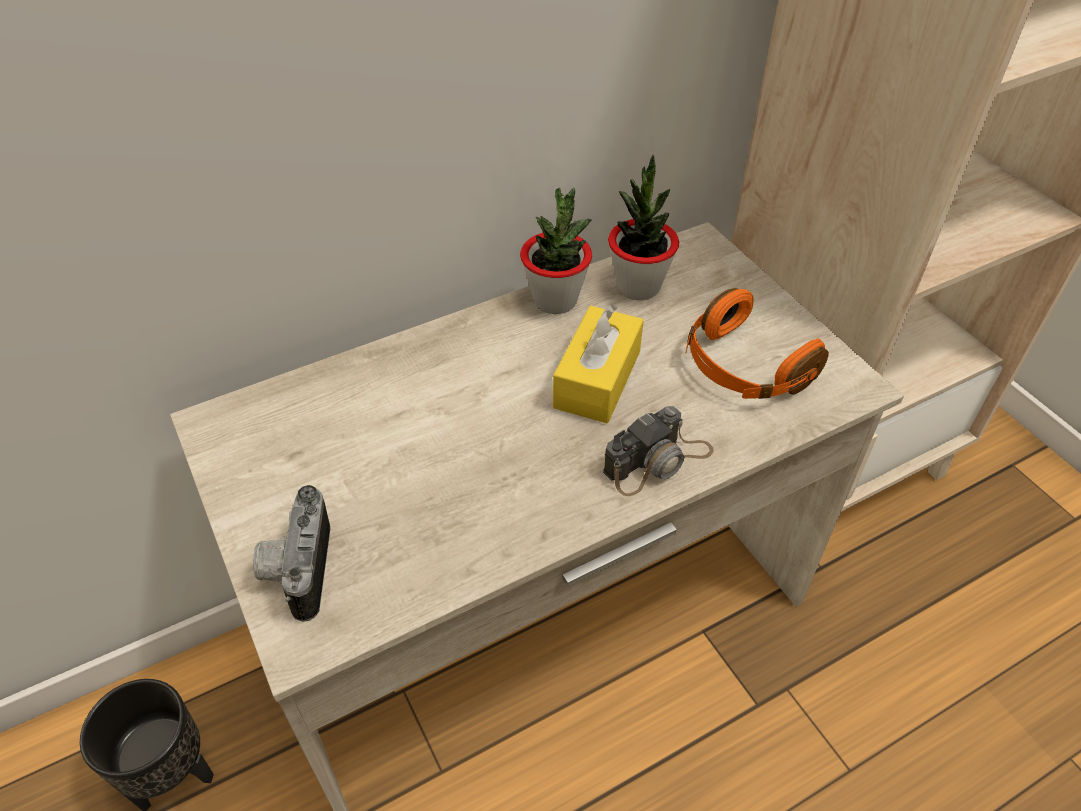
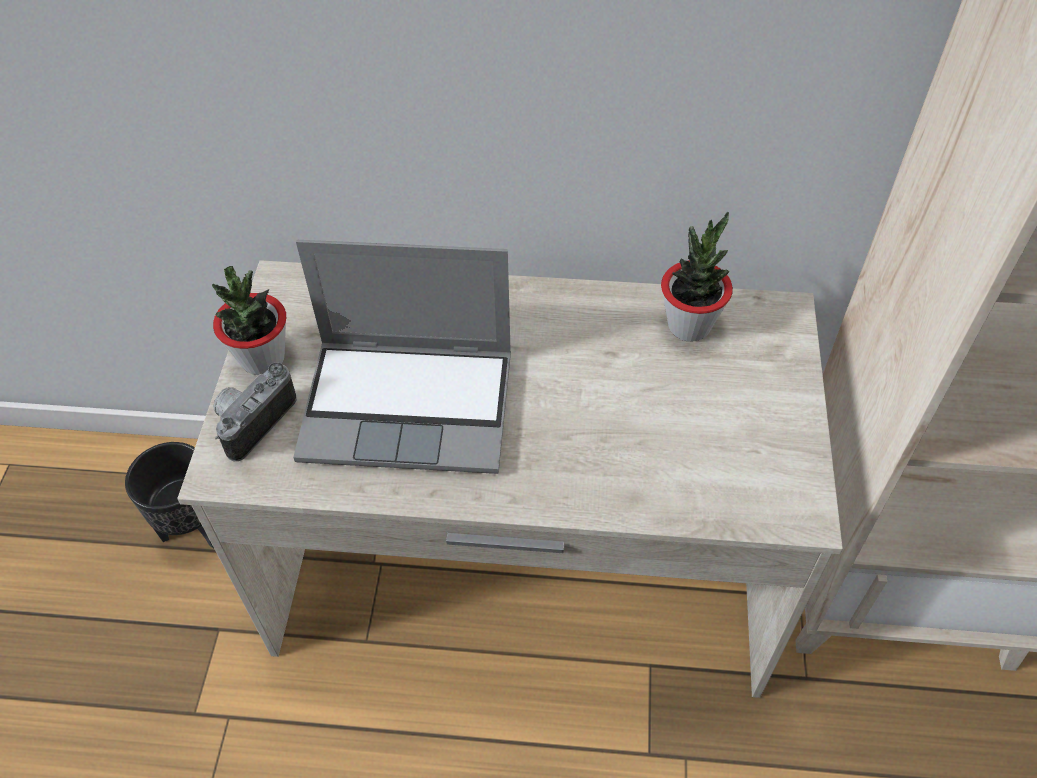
camera: 35 degrees right, 5 degrees up
potted plant [520,188,592,314] -> potted plant moved to [212,266,286,375]
yellow tissue box [553,304,644,423] -> none
camera [603,406,714,496] -> none
orange headphones [685,288,829,399] -> none
none -> laptop [293,240,511,474]

